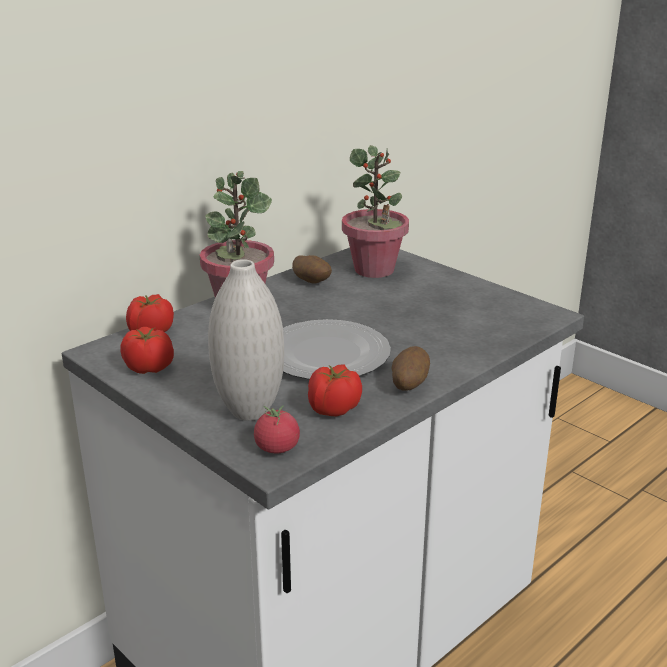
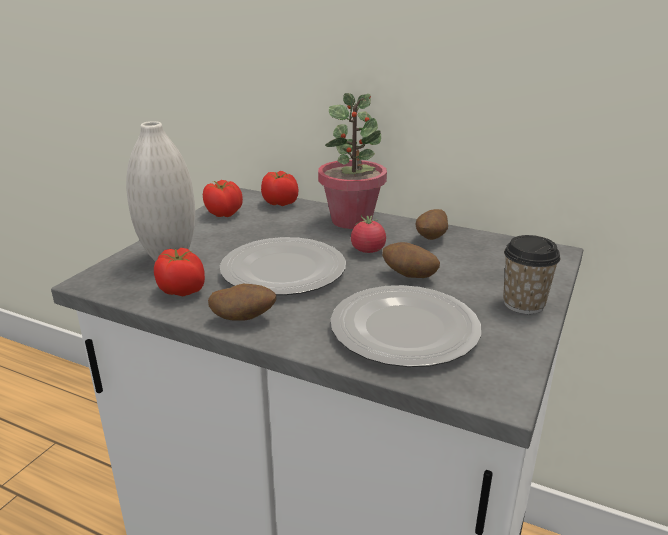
camera: 70 degrees right, 0 degrees up
tomato [254,405,300,454] -> tomato moved to [351,214,386,253]
potted plant [342,145,409,278] -> none
none -> plate [331,285,481,367]
none -> potato [382,242,440,278]
none -> cup [503,235,560,314]

